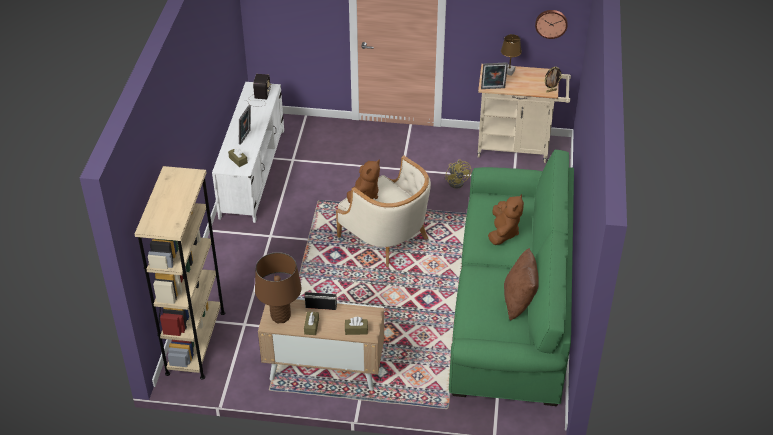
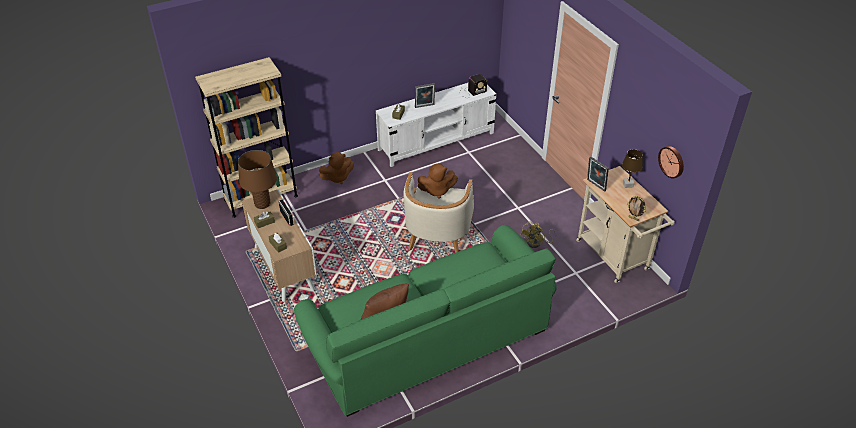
camera: 55 degrees right, 0 degrees up
brown plush toy [488,194,524,245] -> brown plush toy moved to [319,152,354,184]

